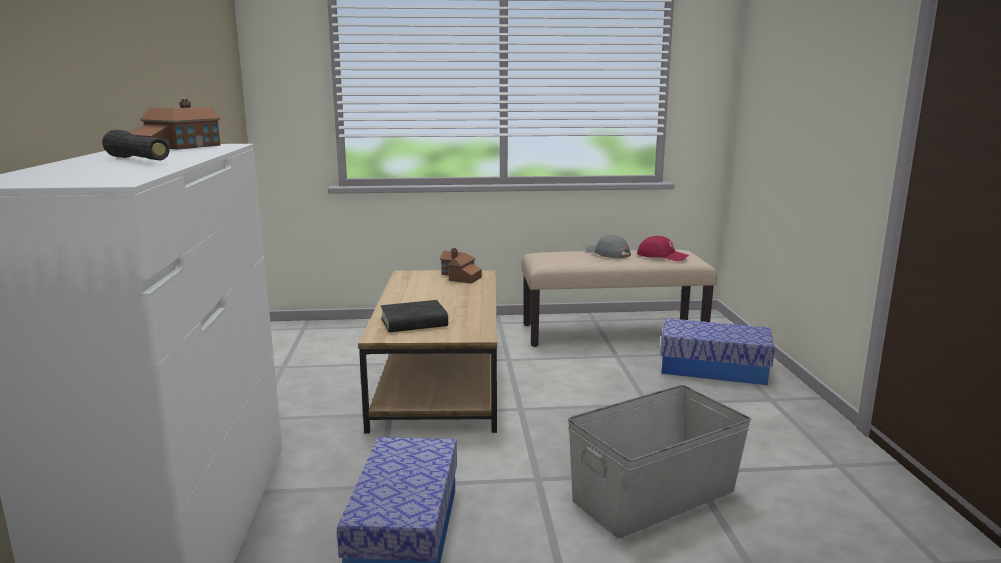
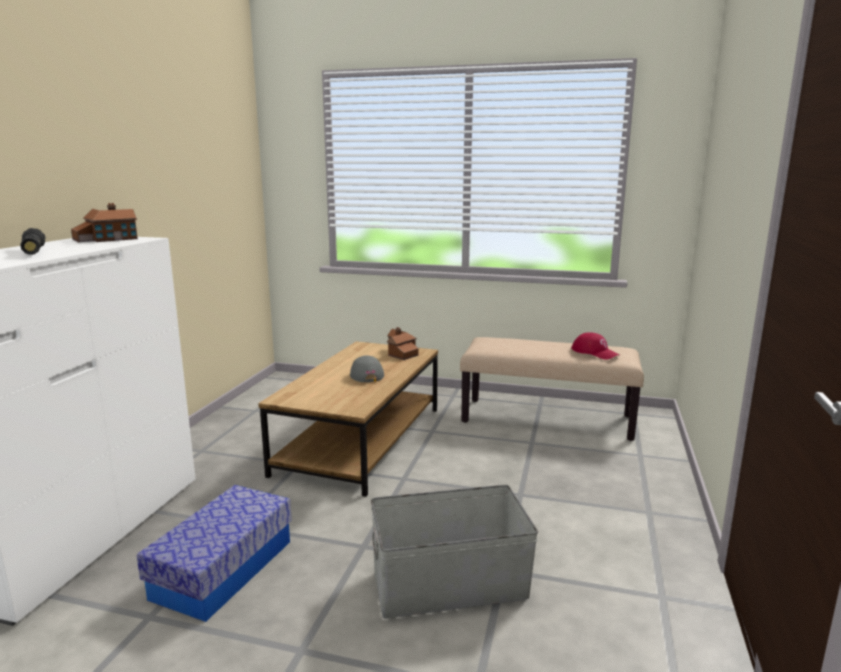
camera: 20 degrees right, 0 degrees up
black book [381,300,448,332] -> none
grey cap [586,235,631,258] -> grey cap moved to [350,355,384,382]
storage box [660,318,775,385] -> none

